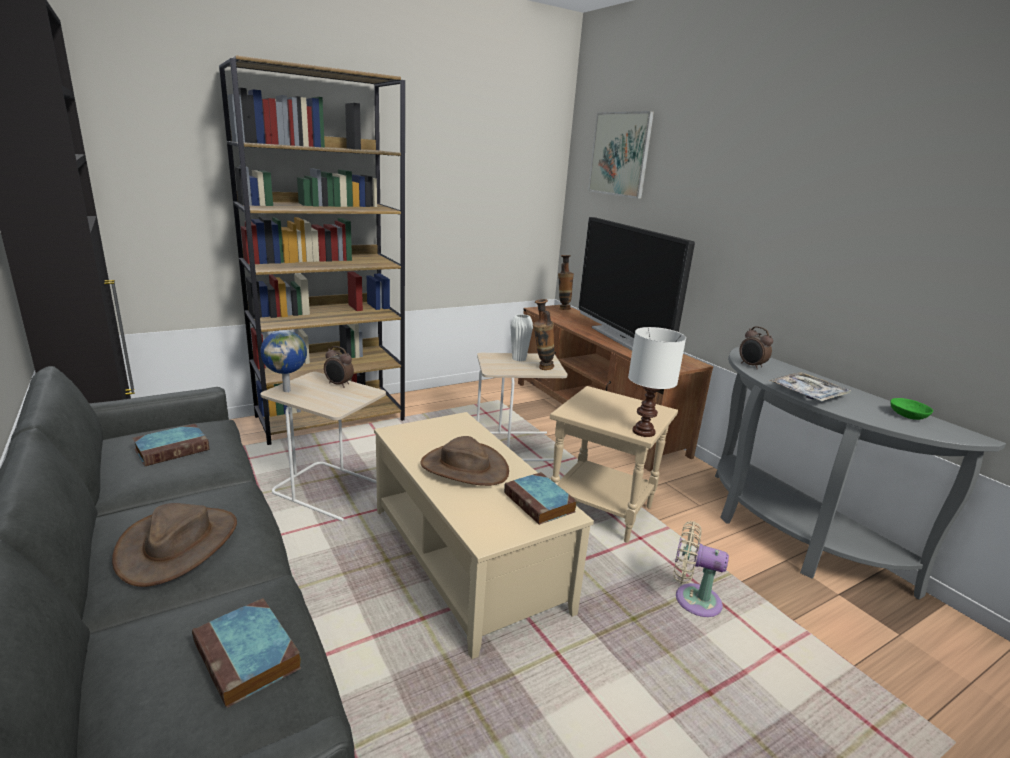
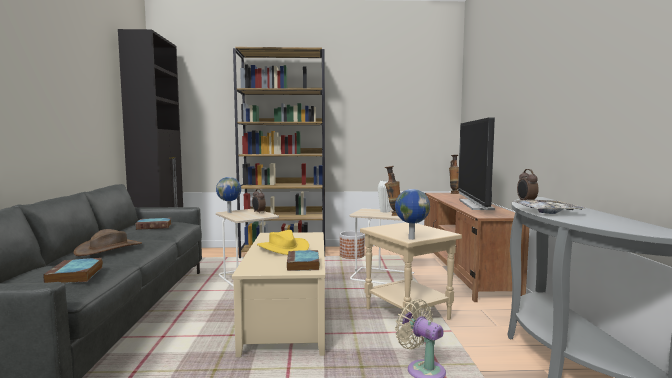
camera: 30 degrees right, 15 degrees down
brown hat [420,436,509,486] -> yellow hat [257,230,309,255]
picture [588,111,654,199] -> none
white table lamp [628,327,686,437] -> globe [395,189,430,240]
green bowl [890,398,933,420] -> none
none -> planter [340,231,365,259]

